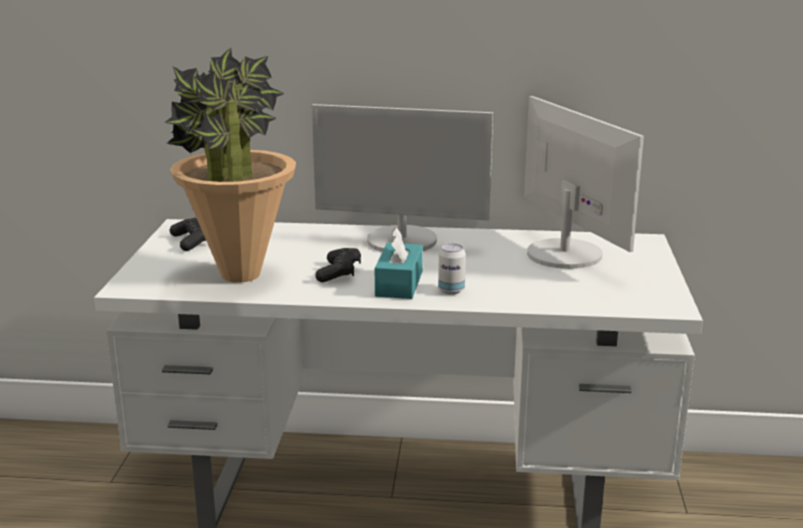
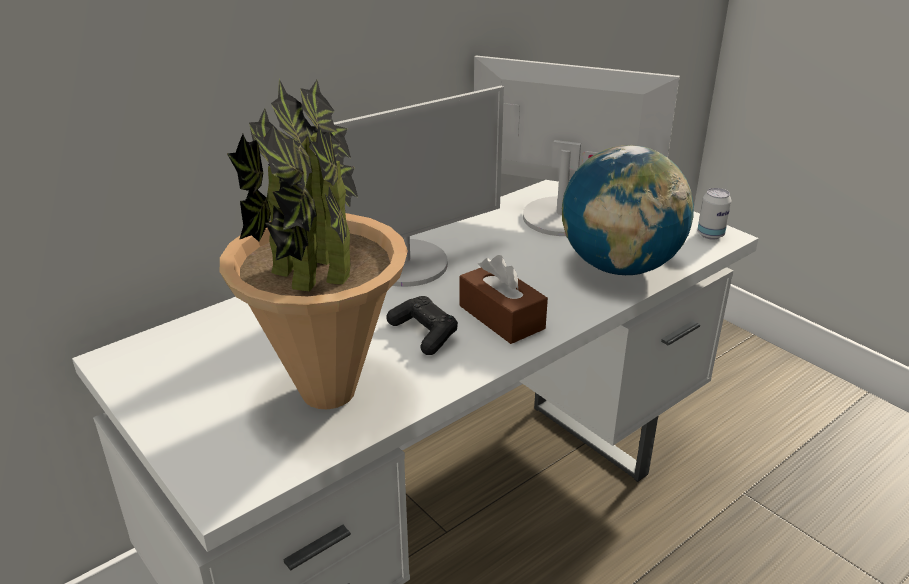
camera: 45 degrees left, 10 degrees up
black game controller [170,218,206,251] -> none
turquoise tissue box [375,227,423,299] -> brown tissue box [460,255,548,344]
can [438,243,466,294] -> can moved to [697,188,732,240]
none -> globe [562,145,694,275]

